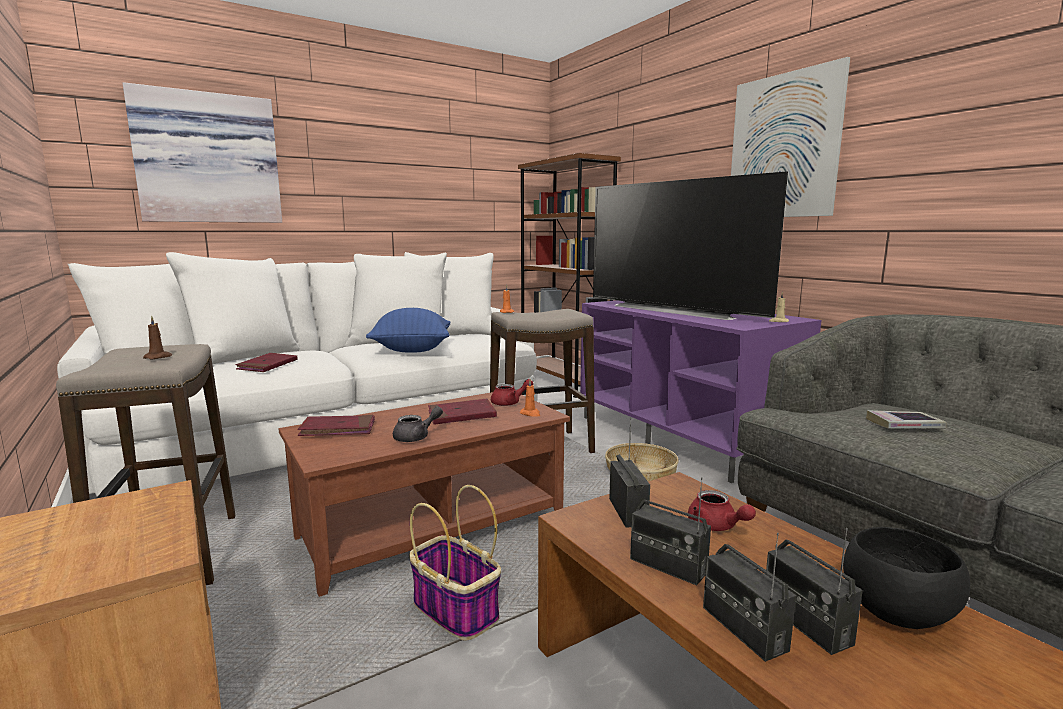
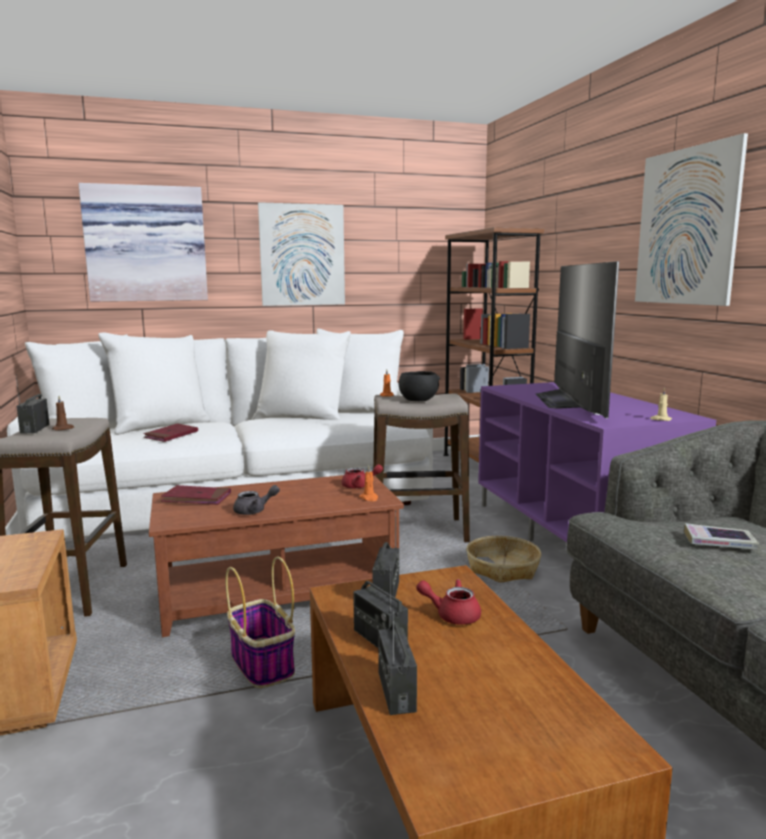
camera: 15 degrees right, 0 degrees up
blue pillow [366,308,451,353] -> none
red book [428,399,497,425] -> none
television [593,171,788,320] -> television turned 150 degrees counterclockwise [536,261,619,419]
red teapot [688,490,756,531] -> red teapot turned 120 degrees clockwise [416,579,481,625]
radio [766,528,863,655] -> radio moved to [16,377,49,434]
black bowl [843,527,970,629] -> black bowl moved to [399,371,440,401]
none -> picture [258,202,345,306]

